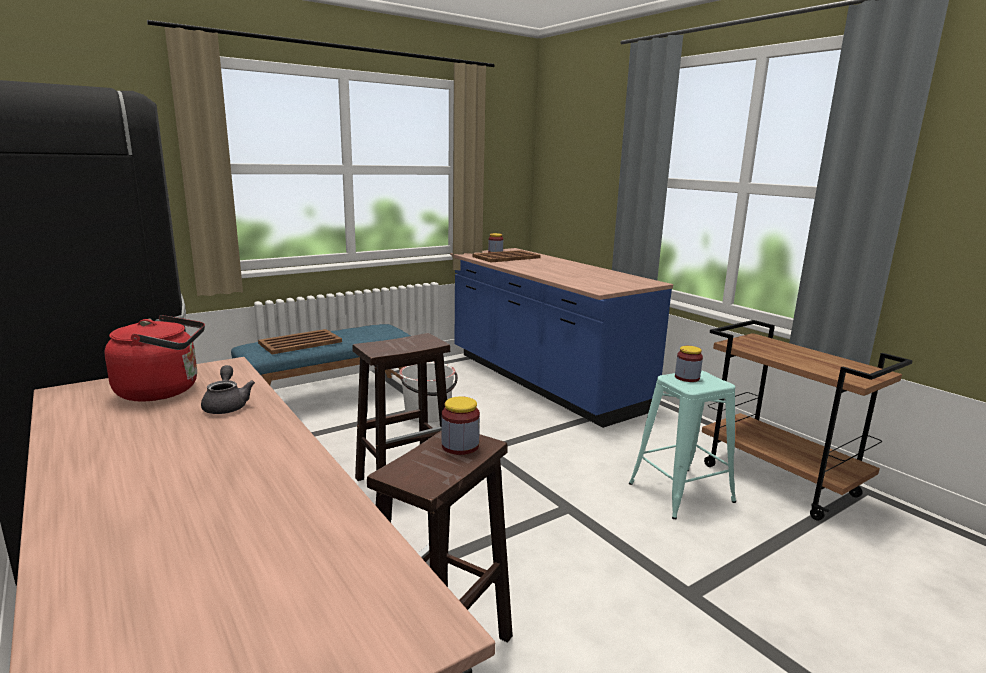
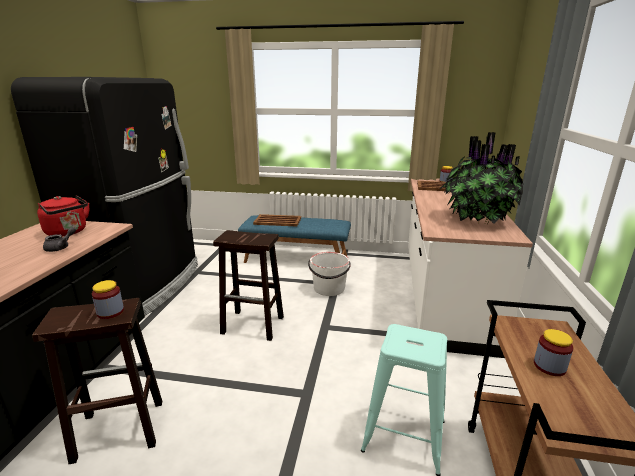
camera: 45 degrees right, 5 degrees up
blue counter [450,248,673,428] -> white counter [408,179,533,358]
jar [675,346,703,382] -> jar moved to [534,329,574,376]
none -> potted plant [440,132,524,224]

